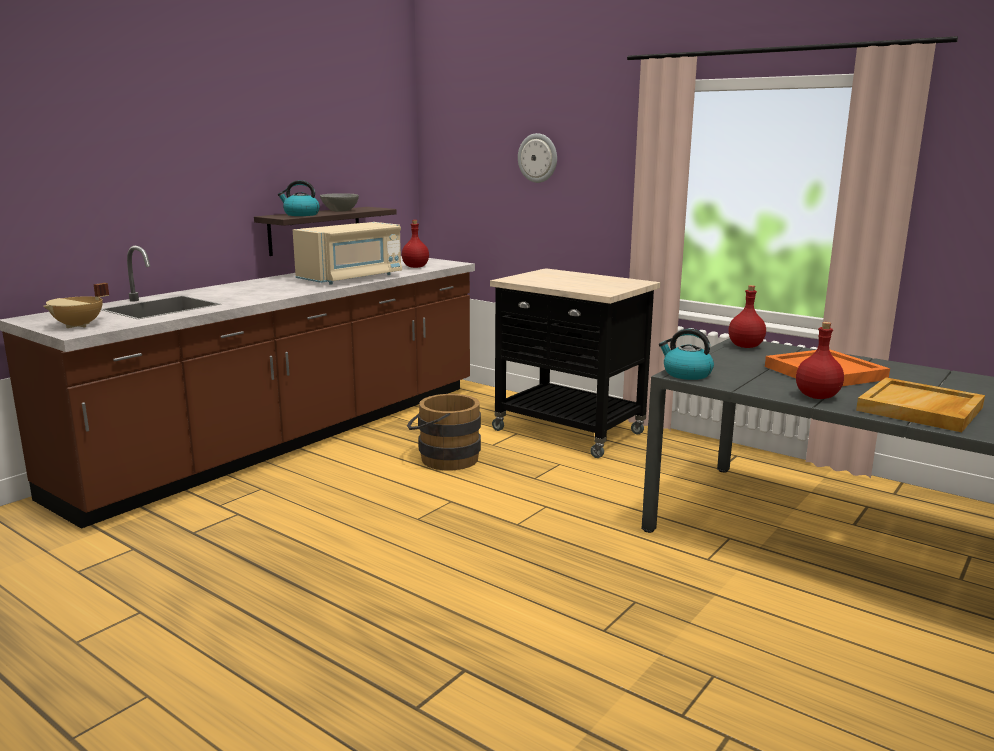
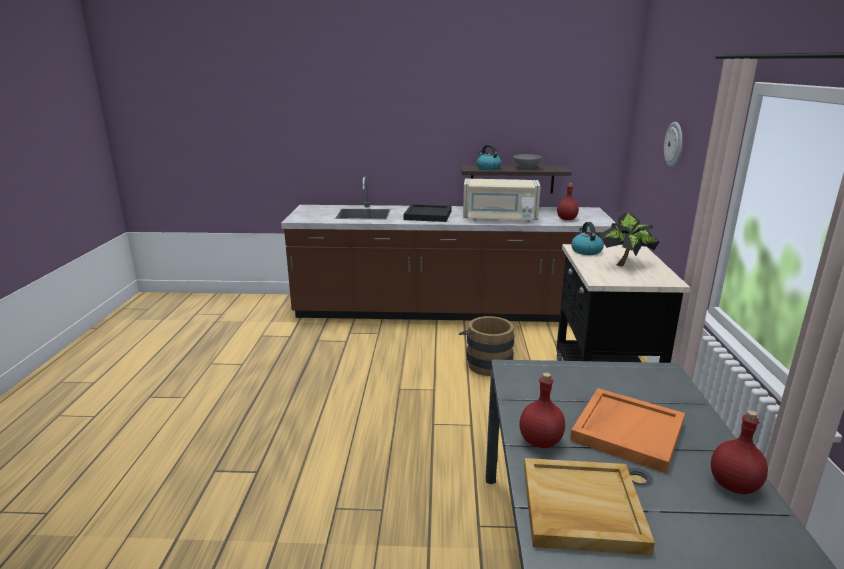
camera: 55 degrees right, 5 degrees up
beige cooking pot [43,283,109,328] -> none
kettle [659,329,714,380] -> kettle moved to [571,222,604,255]
red bottle [729,285,766,348] -> red bottle moved to [711,410,768,494]
none -> black tray [404,204,452,222]
none -> potted plant [600,212,659,266]

